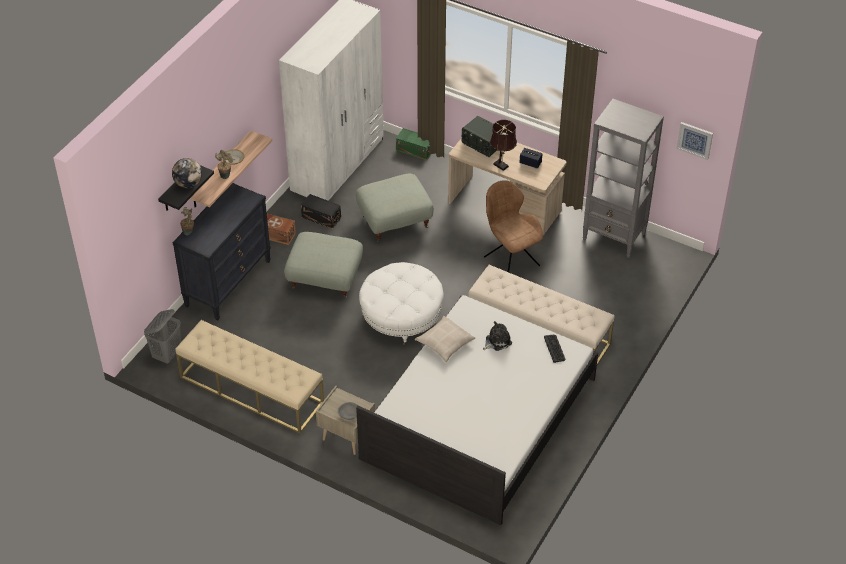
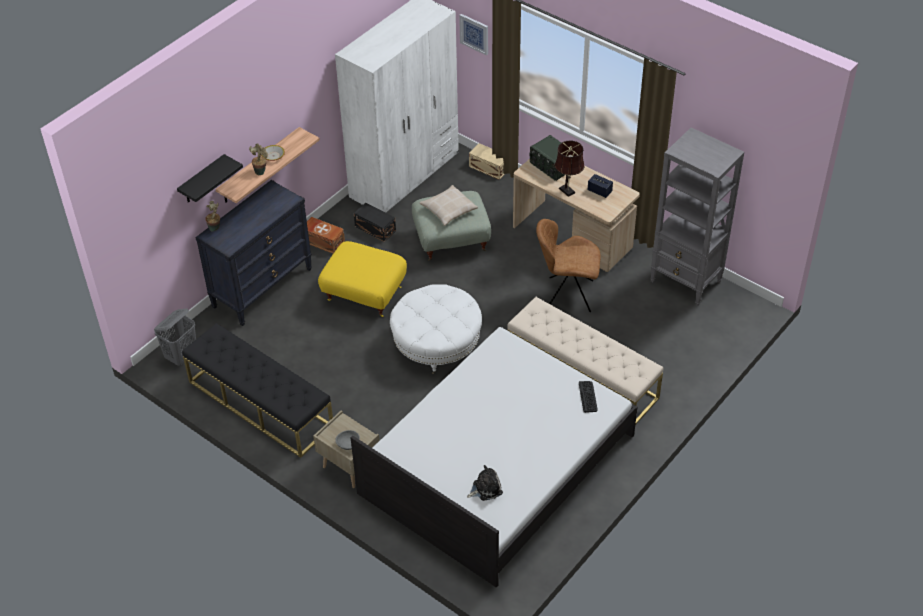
camera: 10 degrees right, 0 degrees up
globe [172,158,202,188] -> none
beige bench [176,320,324,433] -> black bench [182,323,333,458]
grey ottoman [284,232,363,298] -> yellow ottoman [318,241,407,317]
green storage box [396,128,431,160] -> beige storage box [469,143,505,180]
beige pillow [415,316,475,362] -> beige pillow moved to [420,185,478,226]
plush toy [483,321,512,351] -> plush toy moved to [467,465,503,501]
brown chair [484,181,543,272] -> brown chair turned 60 degrees counterclockwise [536,219,601,312]
picture [676,122,713,160] -> picture moved to [459,14,488,56]

